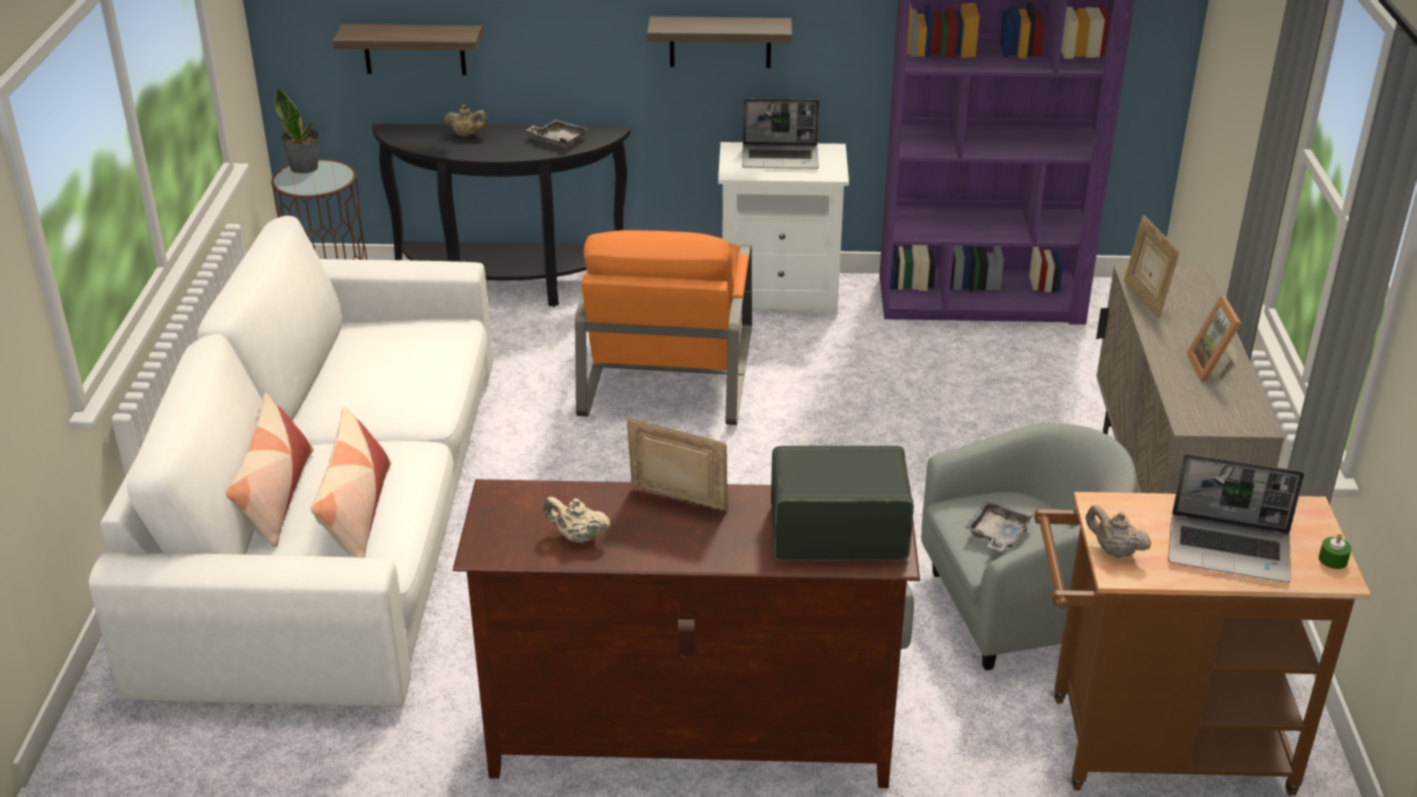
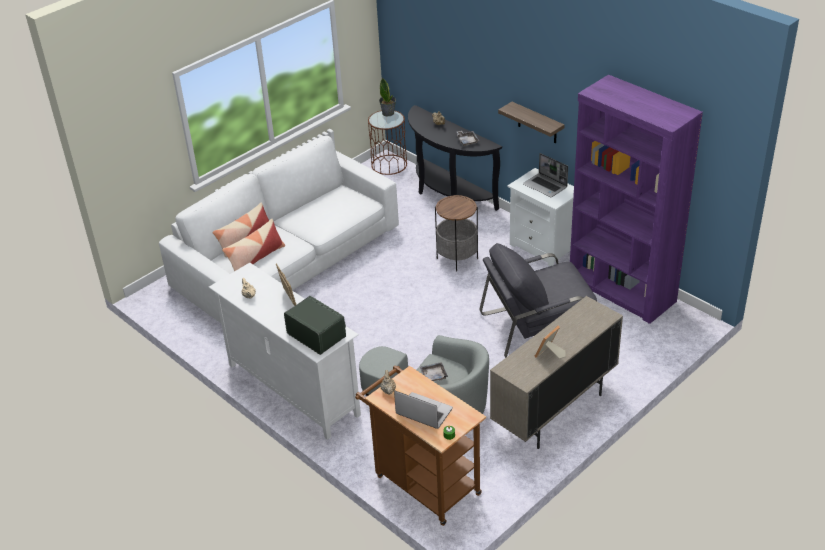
camera: 45 degrees right, 5 degrees up
shelf [333,24,483,75] -> none
brown tv stand [453,479,920,788] -> white tv stand [209,263,361,440]
orange armchair [575,230,752,425] -> side table [435,195,478,272]
picture frame [1124,215,1180,318] -> none
laptop [1168,454,1304,583] -> laptop turned 150 degrees clockwise [394,391,453,429]
none -> grey armchair [479,243,597,358]

